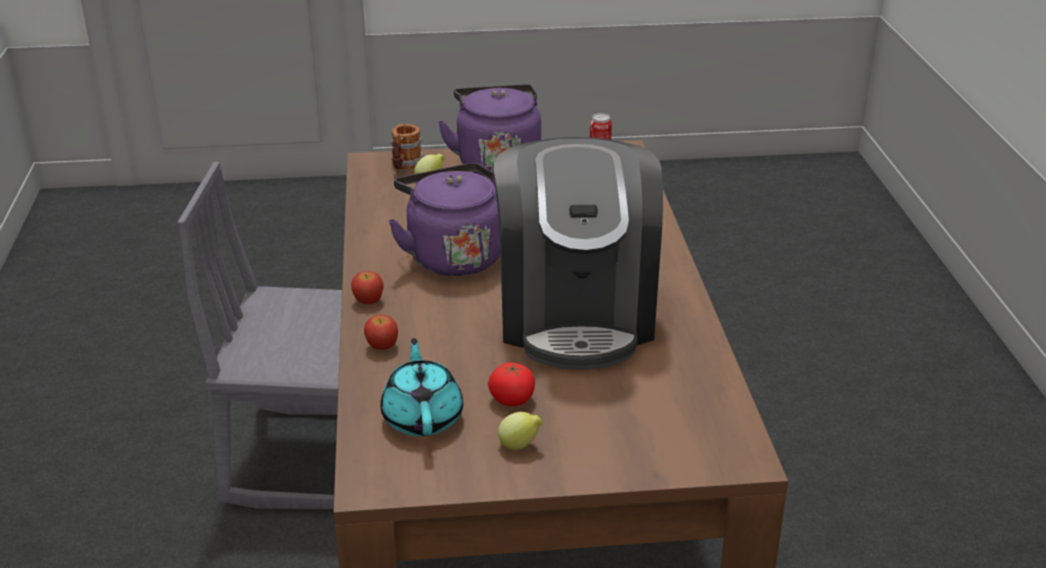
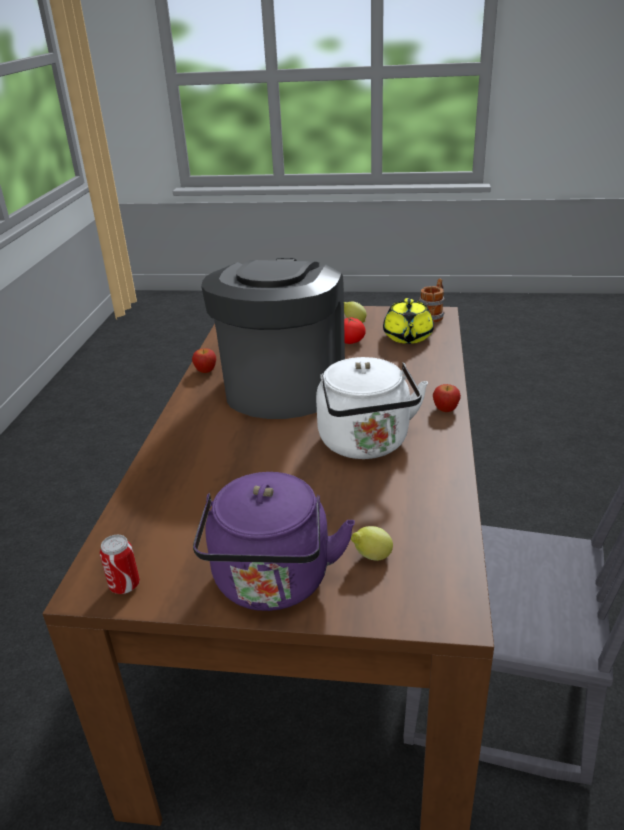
camera: 165 degrees left, 0 degrees up
apple [364,315,398,350] -> apple moved to [192,348,216,373]
turquoise teapot [380,338,463,436] -> yellow teapot [383,298,434,344]
purple kettle [388,163,500,276] -> white kettle [316,357,428,459]
mug [391,124,424,171] -> mug moved to [419,278,445,323]

